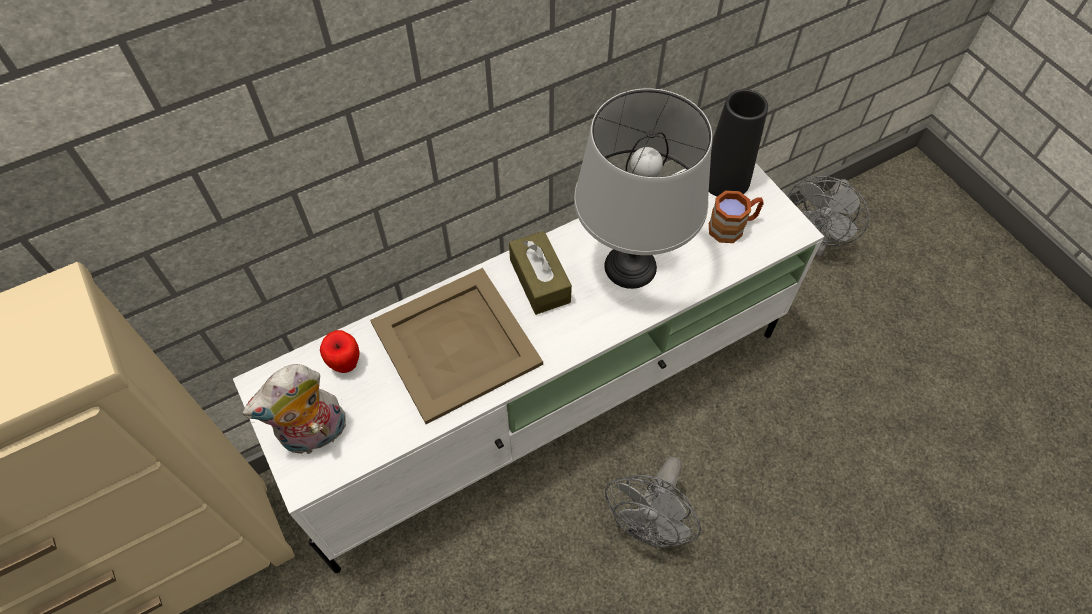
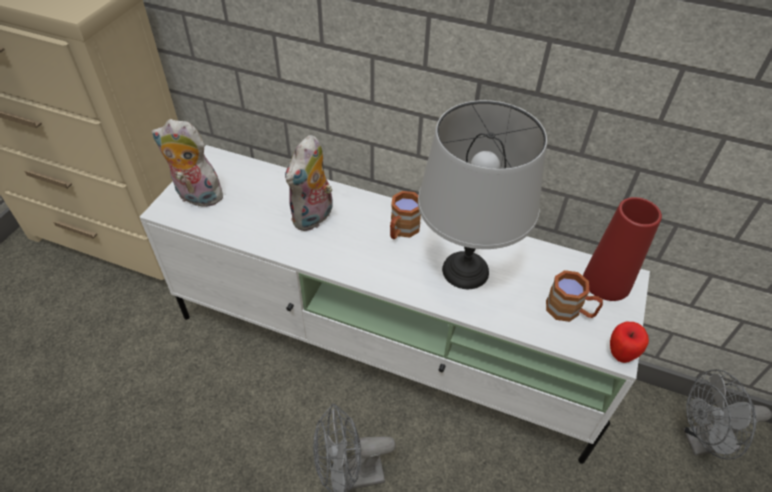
camera: 50 degrees right, 10 degrees down
apple [320,330,359,373] -> apple moved to [610,322,649,363]
beige tray [370,268,543,424] -> plush toy [285,135,333,231]
brown tissue box [509,231,572,315] -> brown mug [390,191,421,239]
black vase [709,89,768,196] -> red vase [583,197,662,301]

